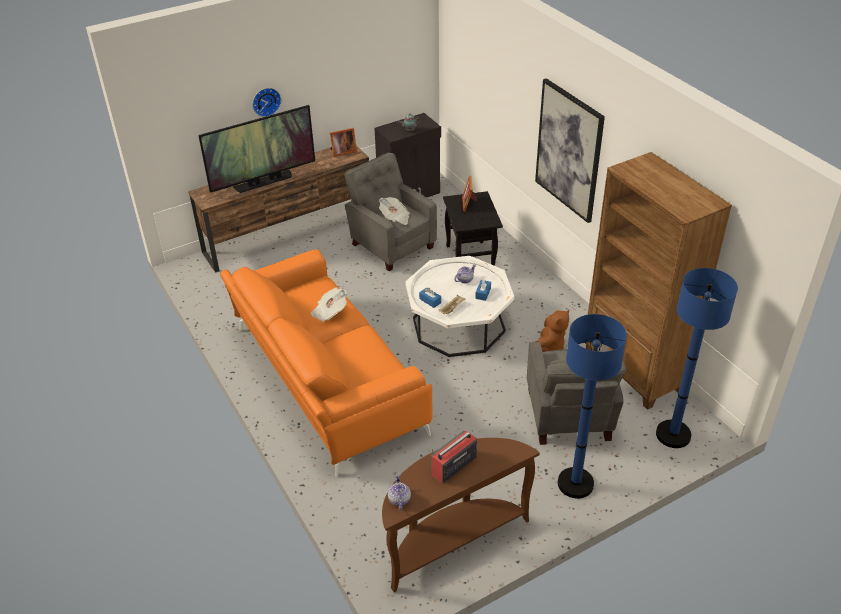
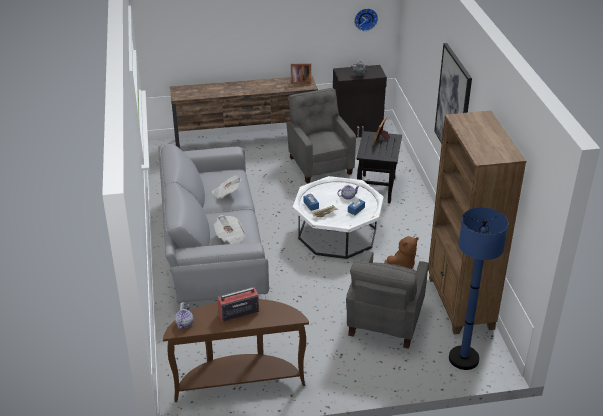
camera: 20 degrees right, 5 degrees down
television [198,105,315,193] -> none
orange sofa [220,250,433,477] -> grey sofa [158,143,269,310]
wall clock [252,88,281,117] -> wall clock moved to [354,8,378,31]
newspaper [379,197,410,225] -> newspaper moved to [214,215,246,244]
blue floor lamp [558,314,627,499] -> none

